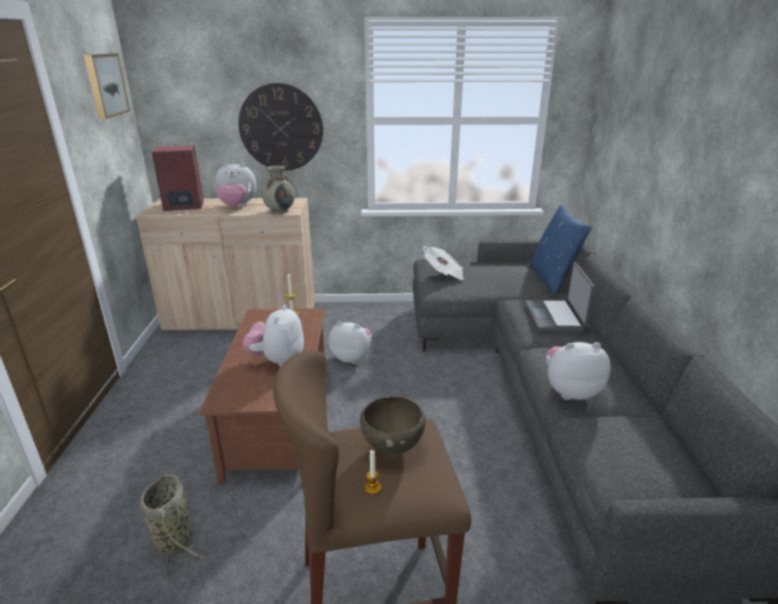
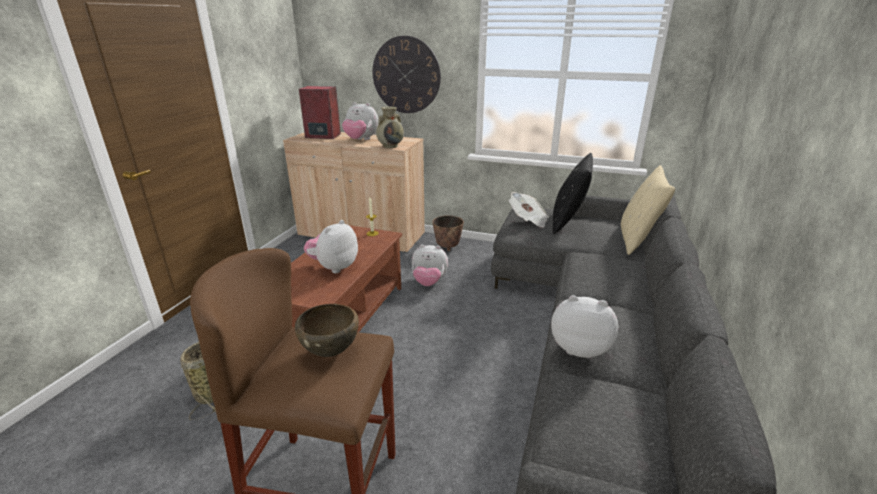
camera: 20 degrees right, 0 degrees up
picture [84,54,130,119] -> none
plush toy [329,321,371,364] -> plush toy turned 150 degrees clockwise [412,245,448,286]
candle [365,450,381,494] -> none
laptop [525,262,595,331] -> none
blue pillow [529,204,592,295] -> beige pillow [620,165,675,255]
none -> planter [432,216,464,251]
none -> black pillow [553,153,593,234]

